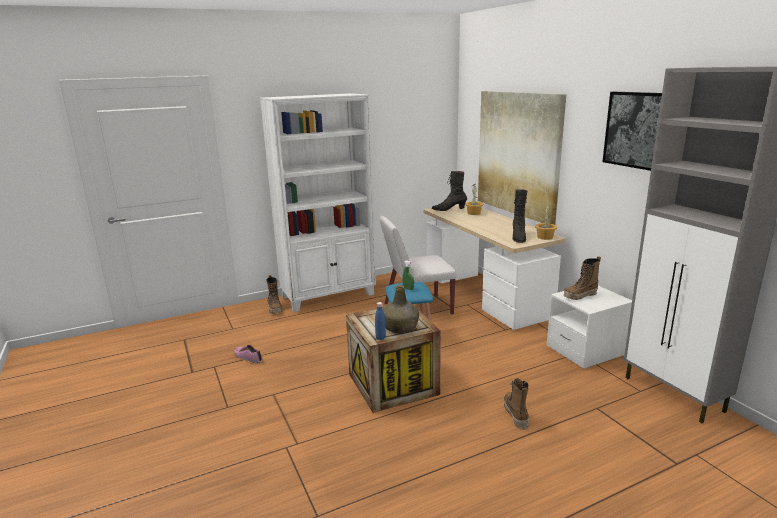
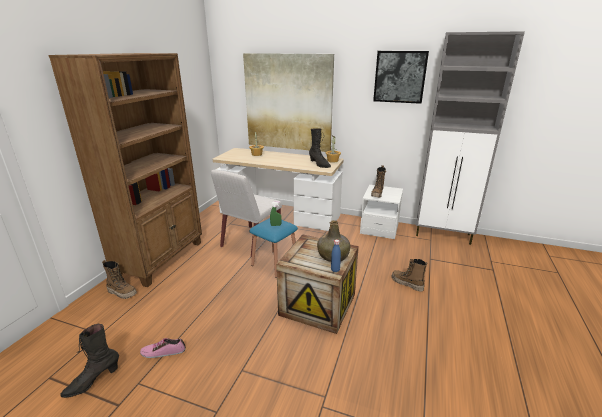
camera: 45 degrees left, 5 degrees up
white bookcase [260,93,376,312] -> brown bookcase [49,53,202,287]
black boot [432,171,467,211] -> black boot moved to [60,324,119,398]

